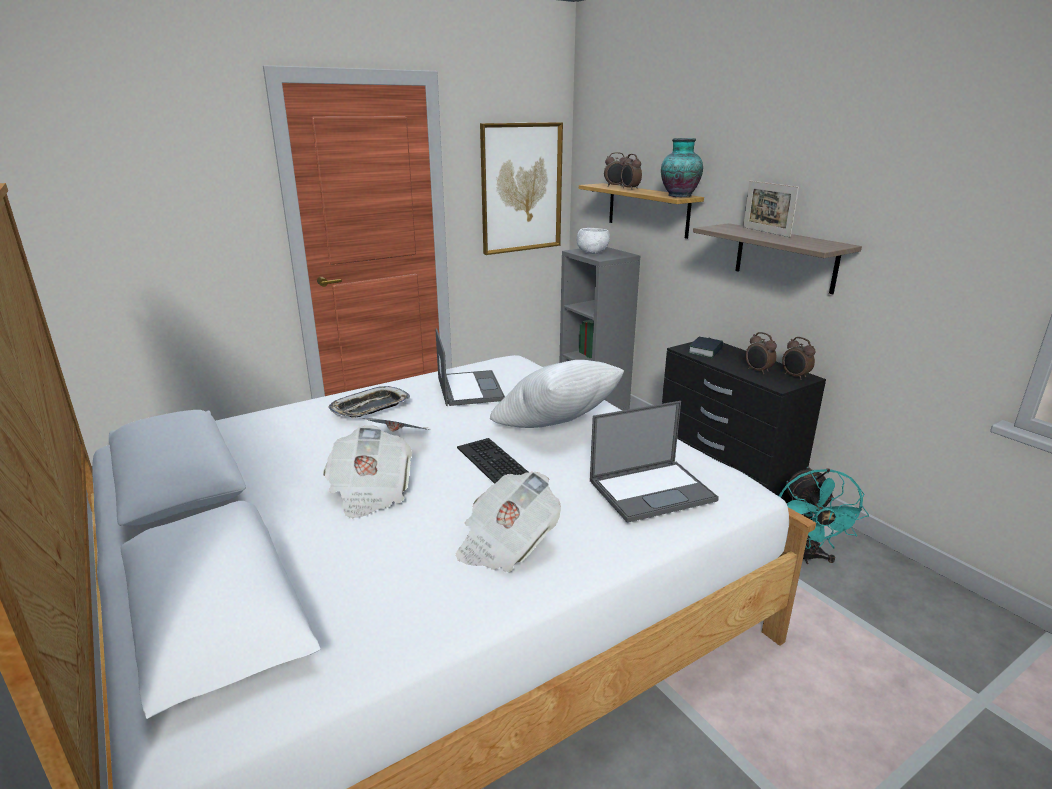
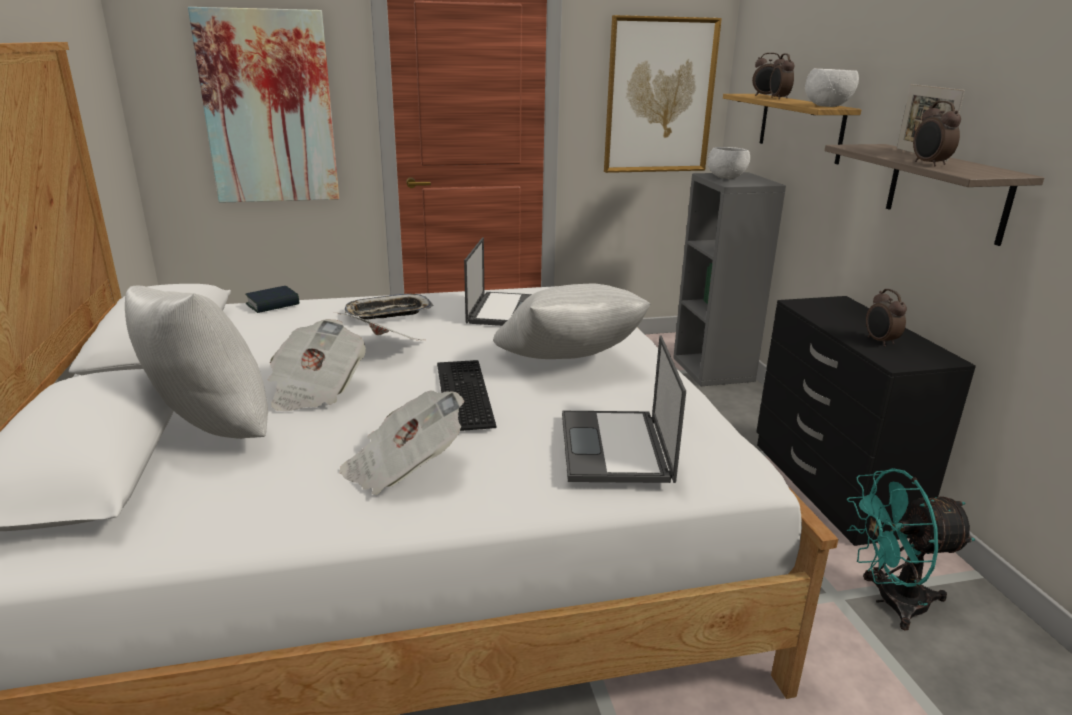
camera: 20 degrees right, 0 degrees up
laptop [590,401,719,523] -> laptop turned 90 degrees clockwise [562,336,686,483]
vase [661,138,703,197] -> white bowl [805,68,859,107]
book [688,337,723,358] -> book moved to [246,286,299,313]
turquoise fan [779,467,869,564] -> turquoise fan turned 60 degrees clockwise [847,468,975,631]
alarm clock [782,337,815,380] -> alarm clock moved to [913,101,961,167]
none -> white pillow [125,286,268,439]
none -> picture [188,7,339,203]

